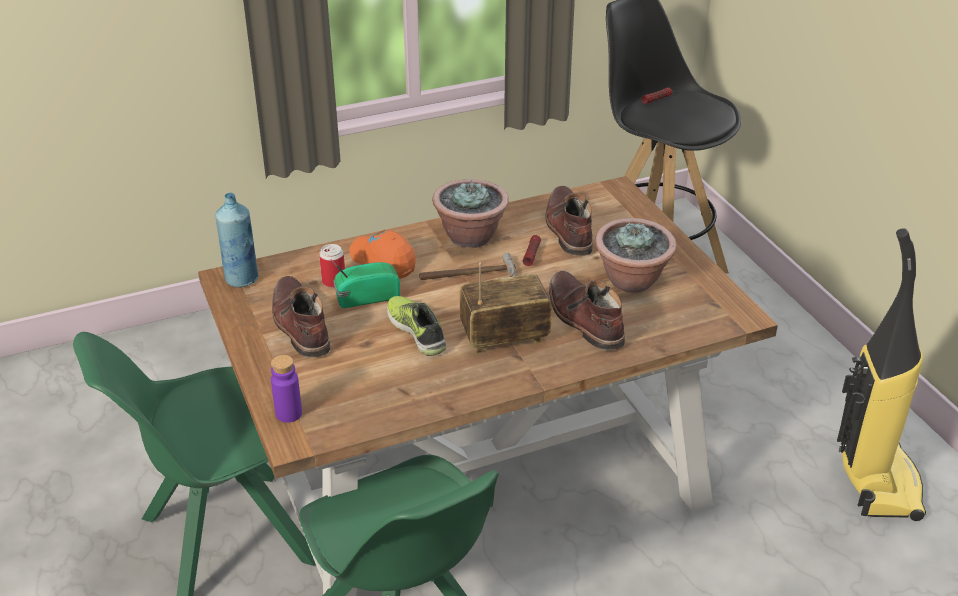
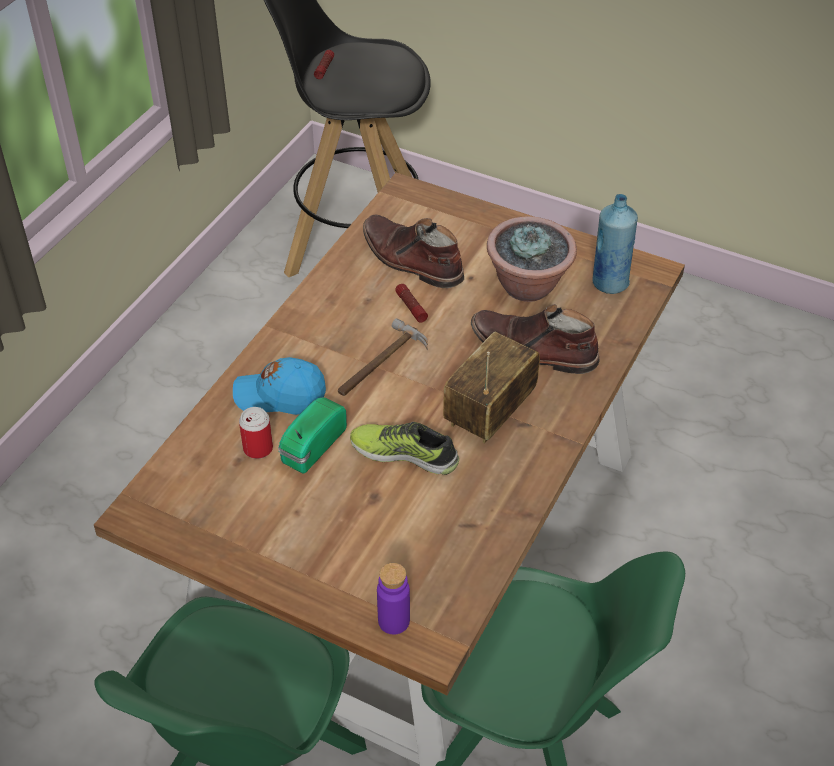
camera: 40 degrees left, 10 degrees up
blue bottle [215,193,258,288] -> blue bottle moved to [592,194,638,294]
brown boot [272,276,330,358] -> none
orange cap [349,230,416,279] -> blue cap [233,357,326,415]
potted plant [432,179,509,248] -> none
vacuum cleaner [837,228,926,521] -> none

